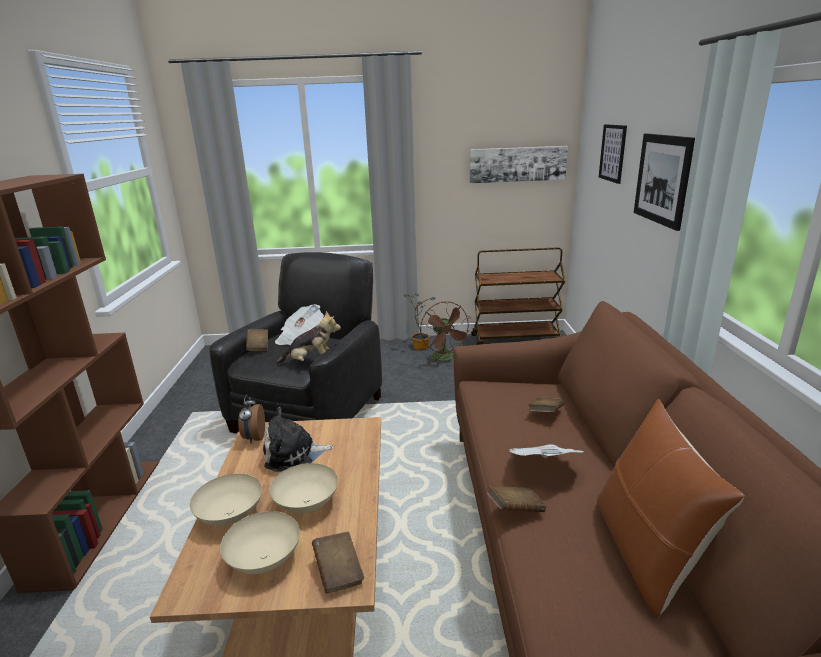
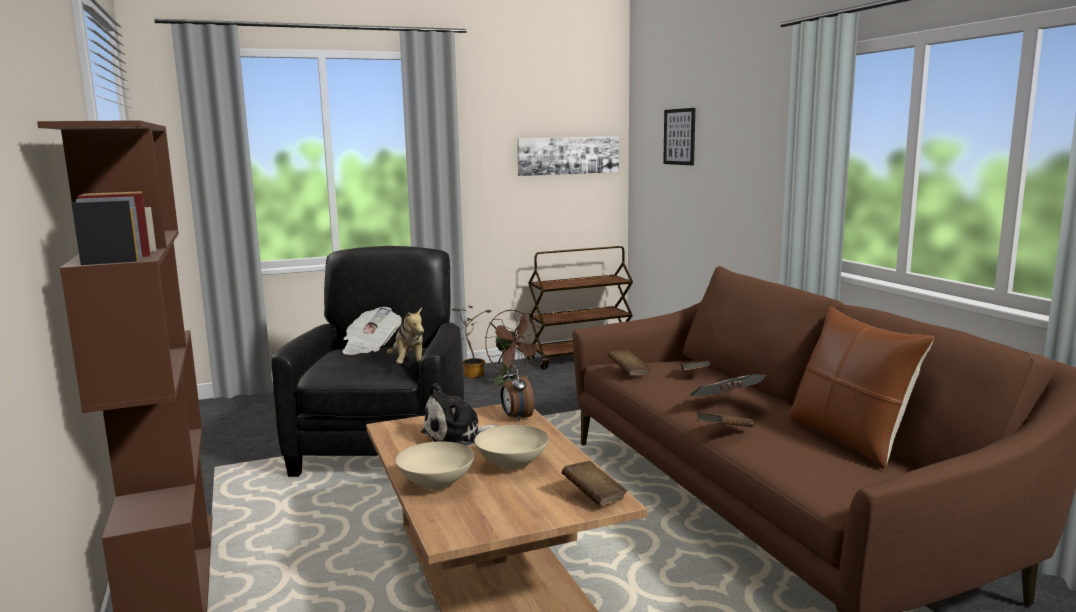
camera: 20 degrees left, 10 degrees down
beige bowl [220,511,300,574] -> none
alarm clock [238,394,265,443] -> alarm clock moved to [501,364,534,422]
brown book [246,329,268,351] -> brown book moved to [607,350,651,375]
plush toy [276,311,341,364] -> plush toy turned 90 degrees clockwise [387,307,424,364]
picture [634,133,695,231] -> none

